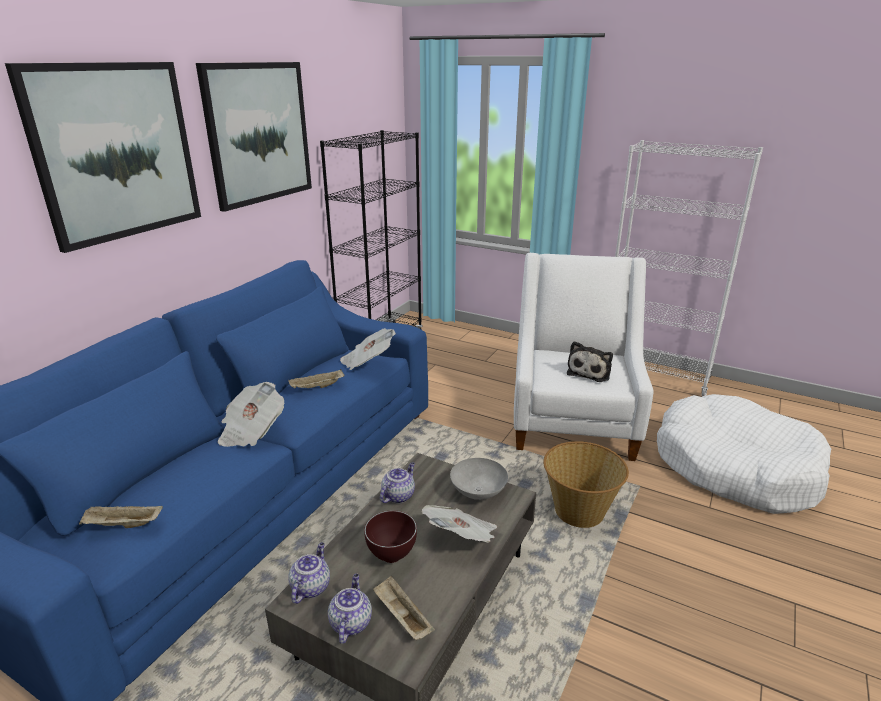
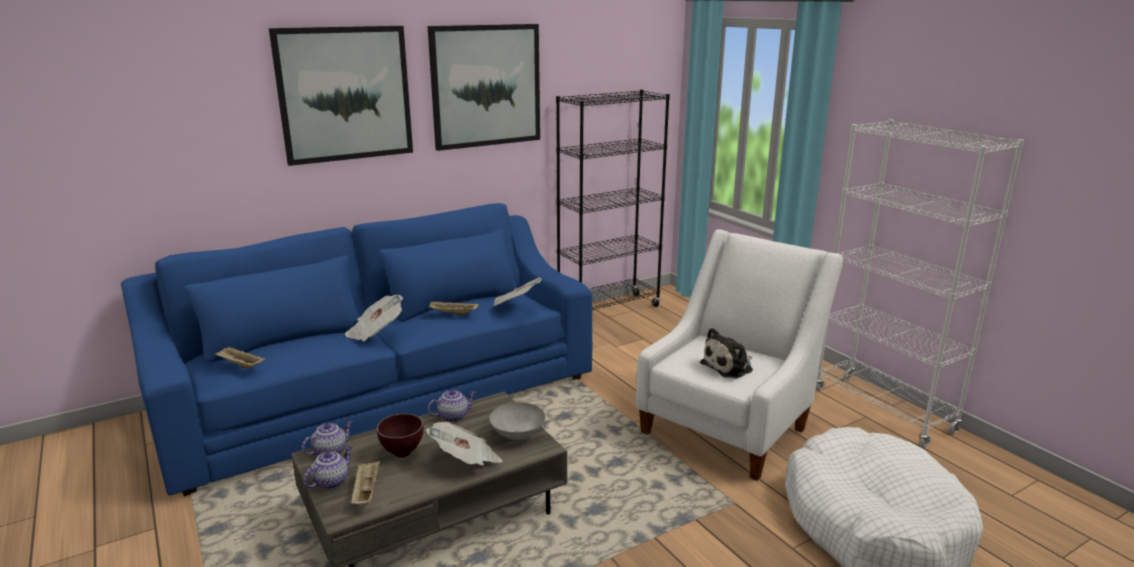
camera: 30 degrees right, 5 degrees down
basket [543,441,629,528] -> none

